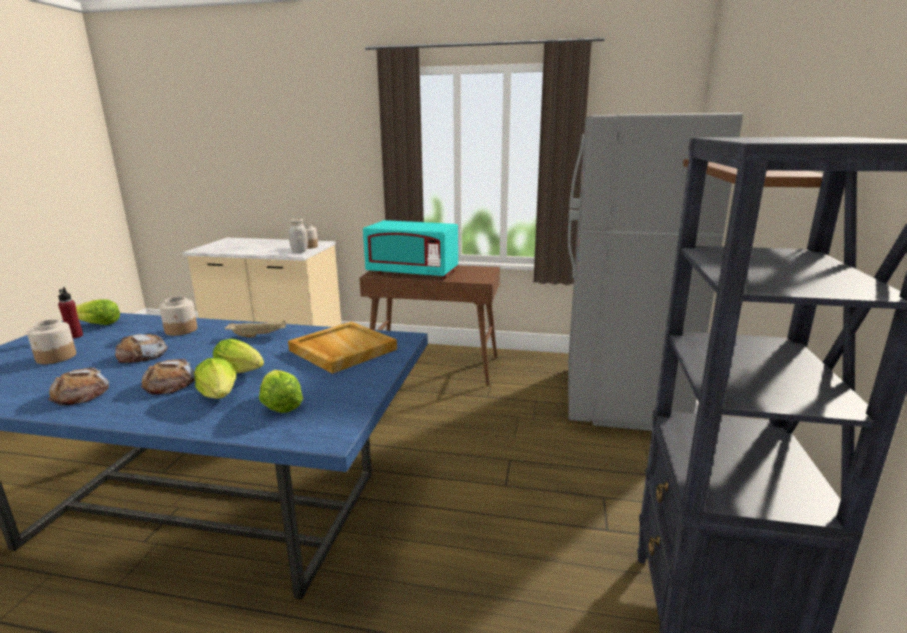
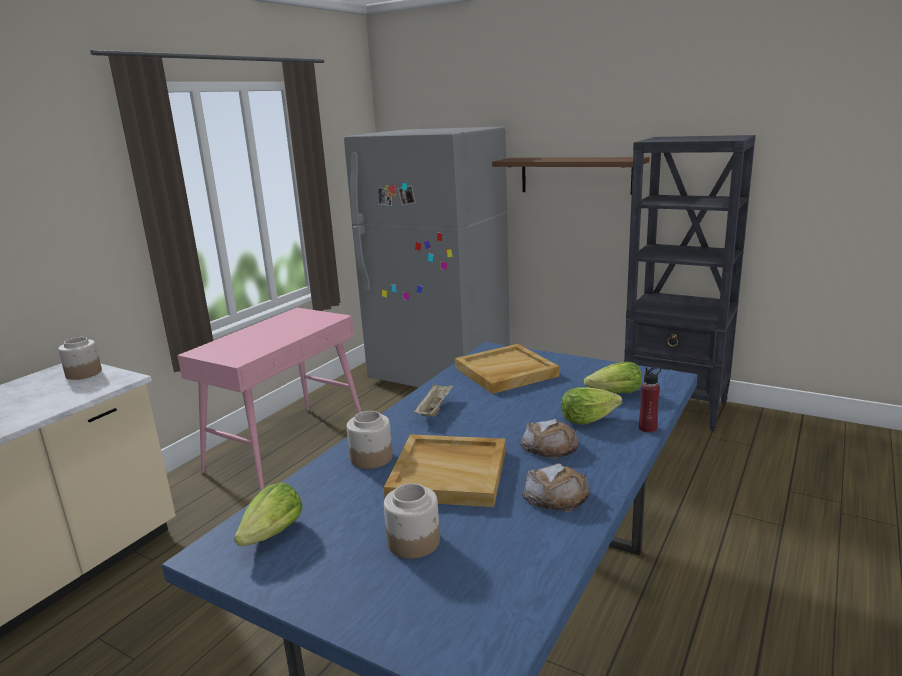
camera: 70 degrees left, 0 degrees up
red bottle [58,287,83,339] -> red bottle moved to [639,367,661,433]
bread [115,334,168,363] -> beige tray [384,434,506,507]
lettuce [213,339,264,373] -> none
white jar [289,218,308,253] -> none
brown console table [359,265,500,386] -> pink console table [177,308,362,491]
turquoise microwave [363,220,459,278] -> none

